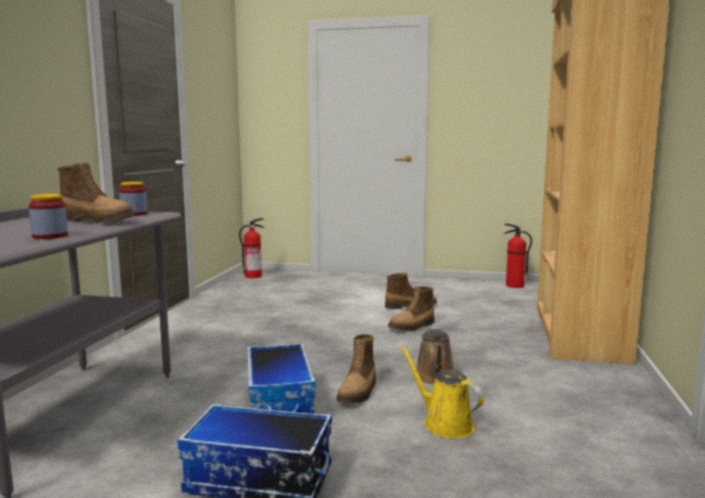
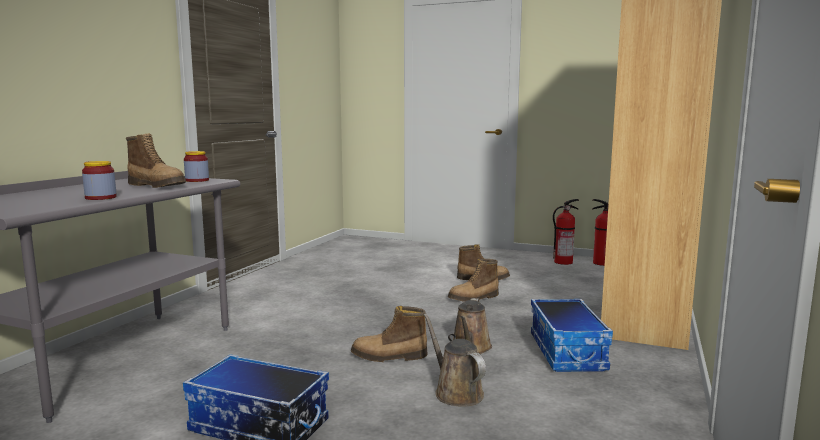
camera: 10 degrees right, 0 degrees up
fire extinguisher [239,218,264,278] -> fire extinguisher moved to [553,199,579,265]
storage box [247,343,316,414] -> storage box moved to [531,299,613,372]
boot [336,334,376,404] -> boot turned 60 degrees clockwise [351,306,428,362]
yellow watering can [400,345,484,438] -> brown watering can [424,313,486,406]

